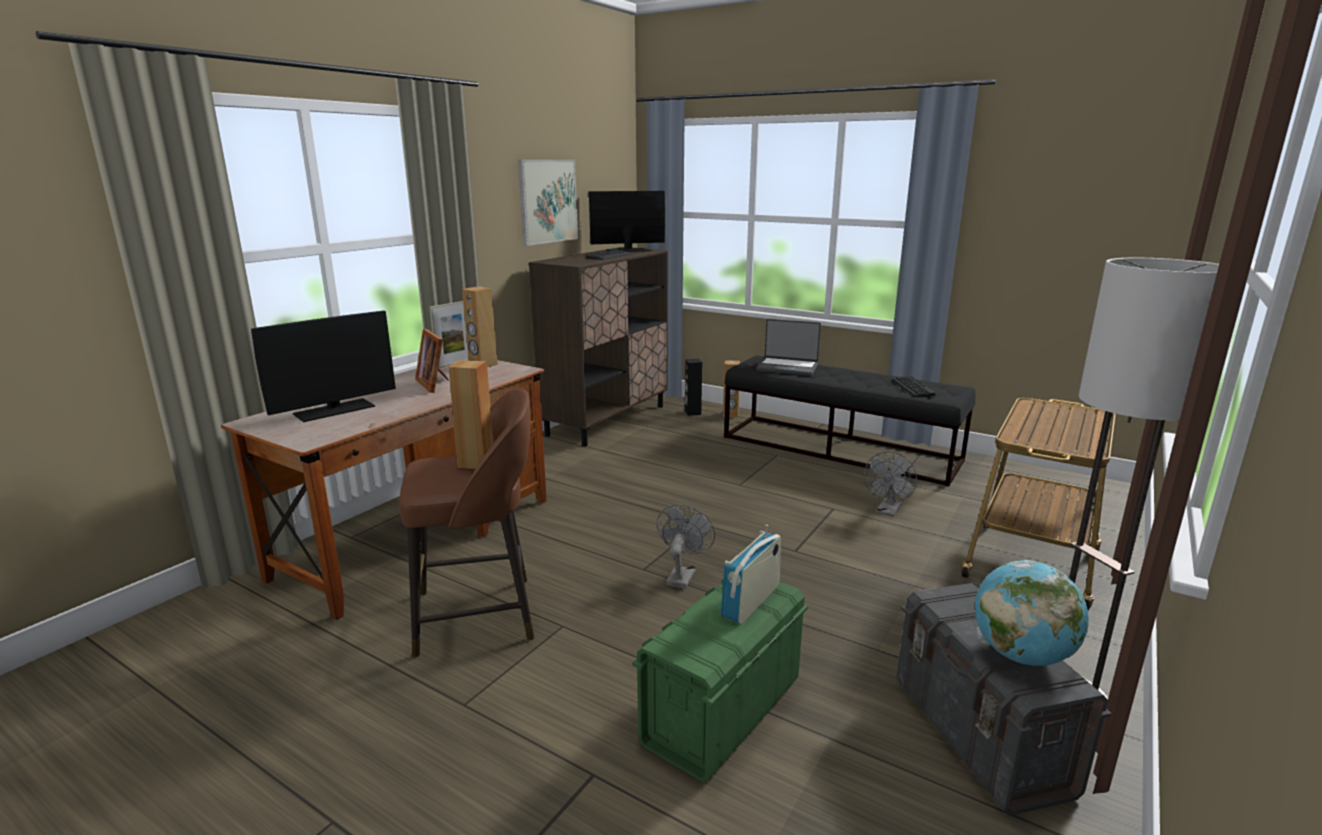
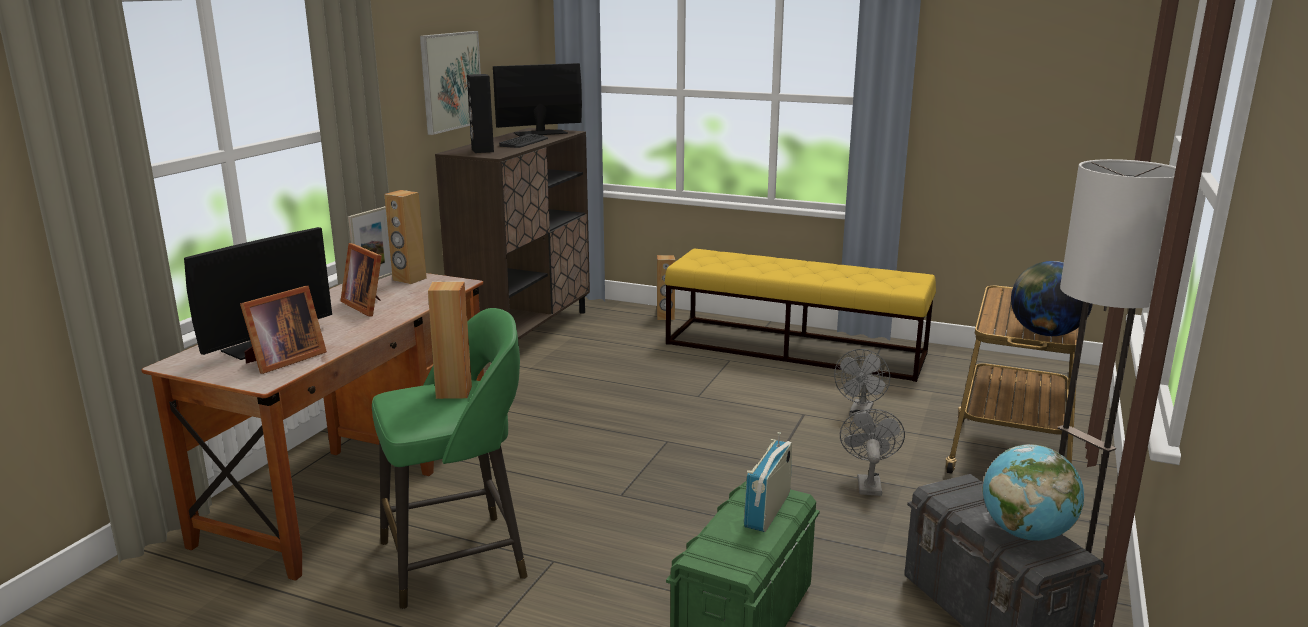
camera: 10 degrees left, 0 degrees up
brown stool [399,388,534,657] -> green stool [372,308,527,609]
grey fan [657,505,715,589] -> grey fan moved to [840,409,905,496]
black speaker [685,359,702,416] -> black speaker moved to [467,74,494,153]
black bench [724,355,976,487] -> yellow bench [665,249,936,382]
laptop [756,319,821,376] -> none
keyboard [892,376,935,397] -> none
none -> picture frame [240,286,327,374]
none -> globe [1011,261,1093,336]

